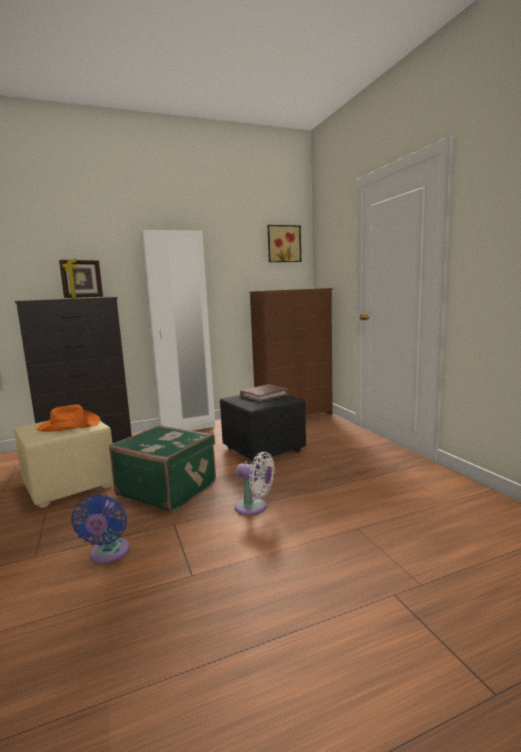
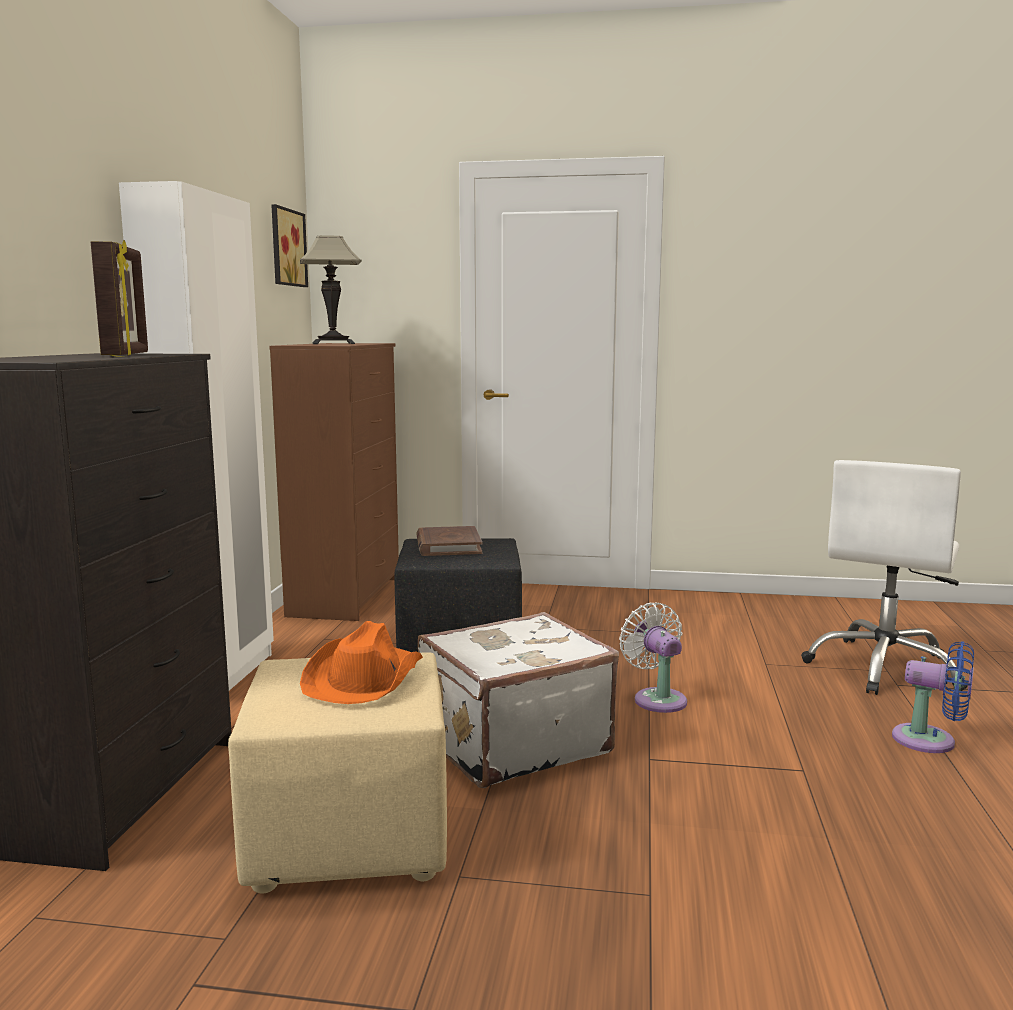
camera: 60 degrees left, 0 degrees up
blue fan [71,494,130,564] -> blue fan moved to [892,641,974,753]
green suitcase [109,425,216,512] -> white suitcase [418,612,619,788]
white fan [235,452,275,516] -> white fan turned 75 degrees counterclockwise [619,603,687,713]
none -> table lamp [300,235,362,344]
none -> white office chair [801,460,968,695]

